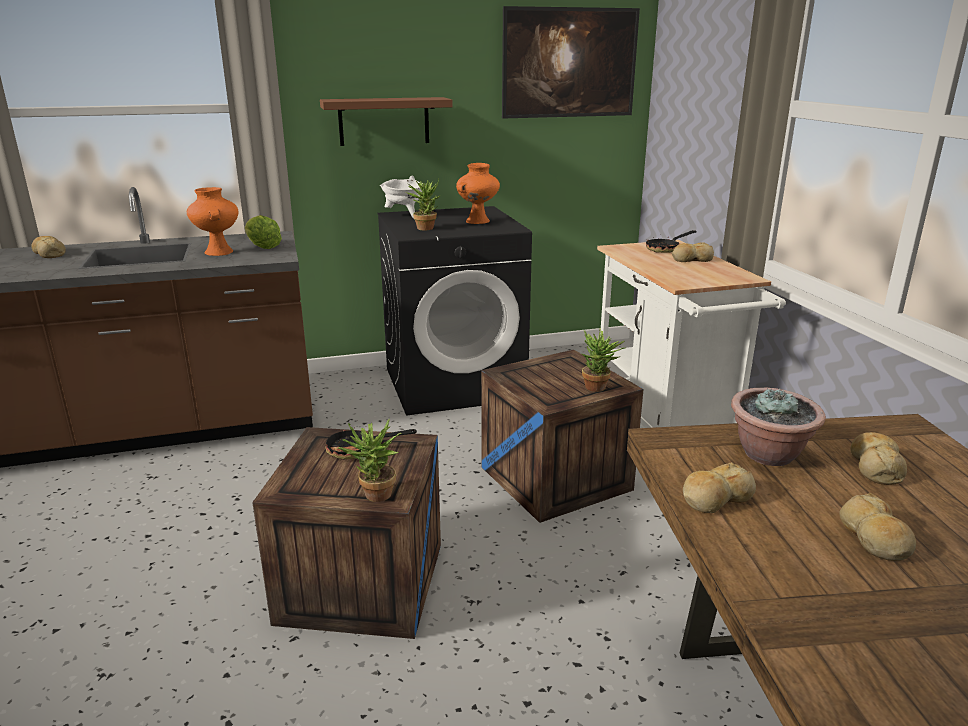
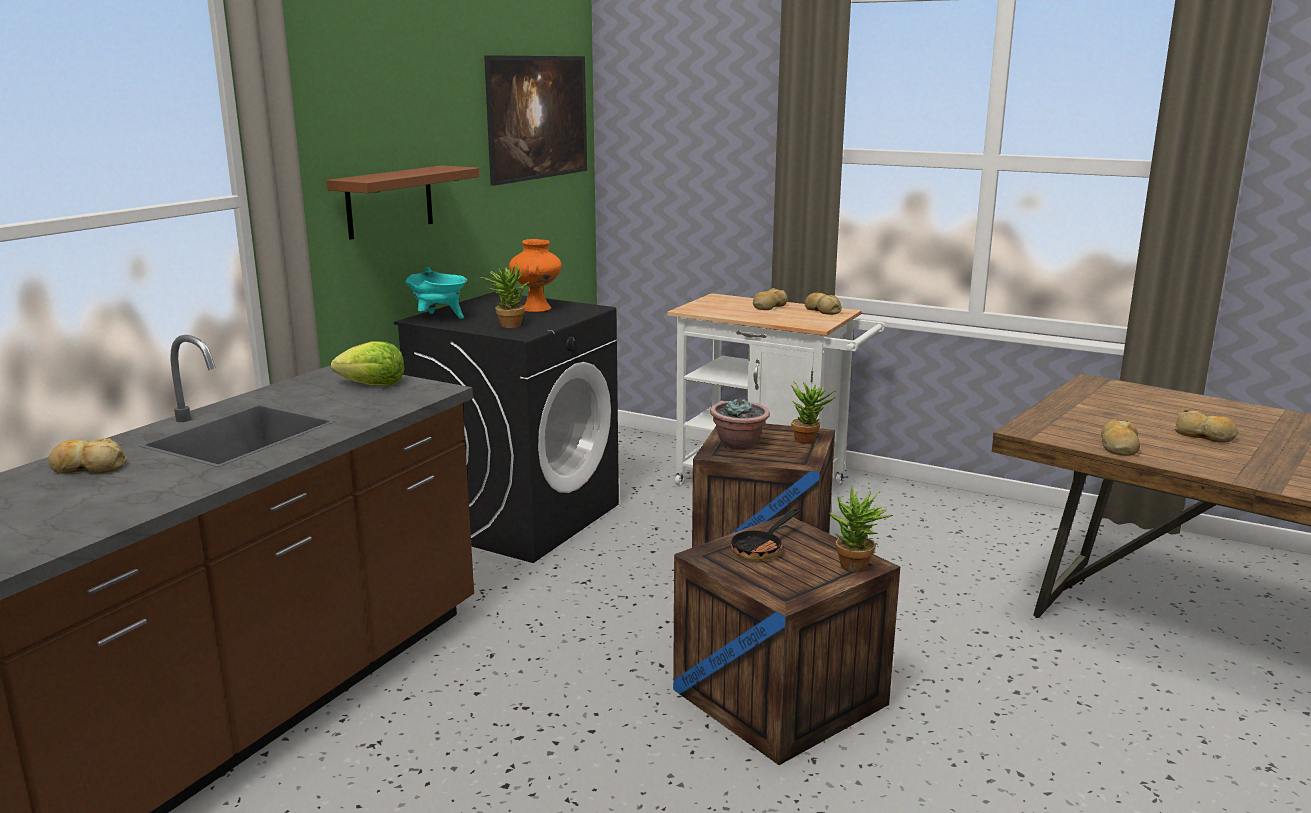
camera: 45 degrees left, 5 degrees down
orange vase [187,187,238,256] -> none
white cooking pot [380,176,423,218] -> turquoise cooking pot [405,267,467,319]
frying pan [646,230,697,253] -> none
potted plant [731,388,826,466] -> potted plant moved to [710,399,770,450]
bread [850,432,907,485] -> bread moved to [805,293,842,315]

